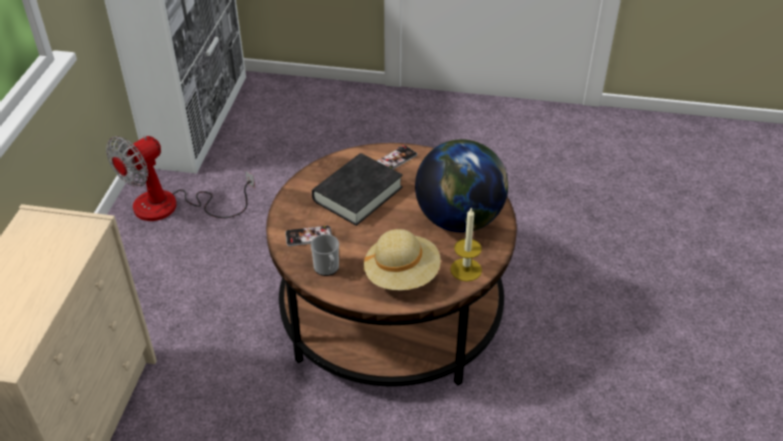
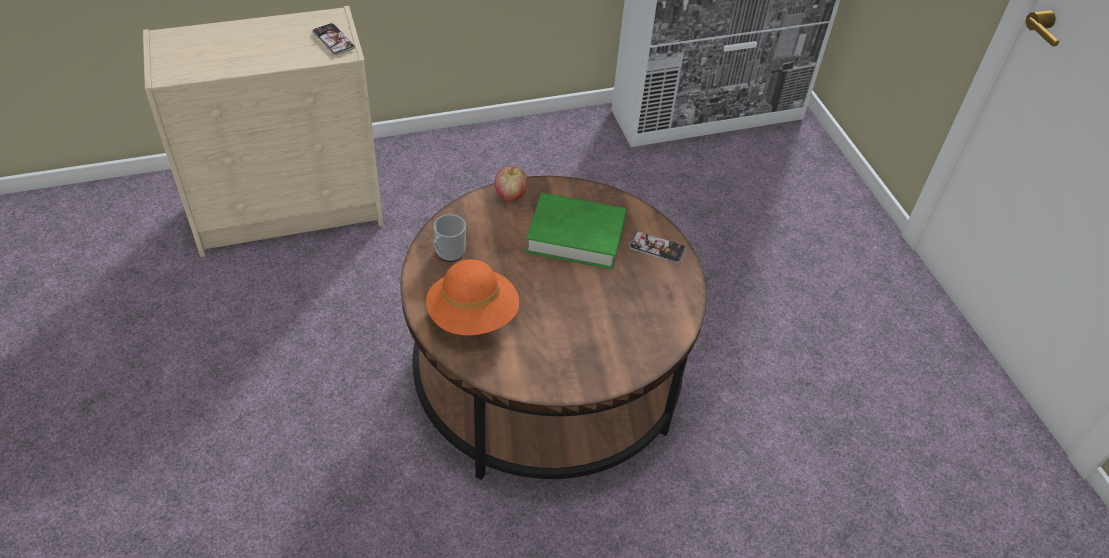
camera: 60 degrees right, 5 degrees up
fan [106,135,255,221] -> none
phone [285,225,332,246] -> phone moved to [312,23,355,55]
black book [312,153,403,226] -> green book [526,193,626,269]
beige hat [364,229,441,290] -> orange hat [426,259,519,335]
globe [415,139,508,232] -> none
candle [450,207,482,282] -> none
none -> apple [495,166,528,201]

